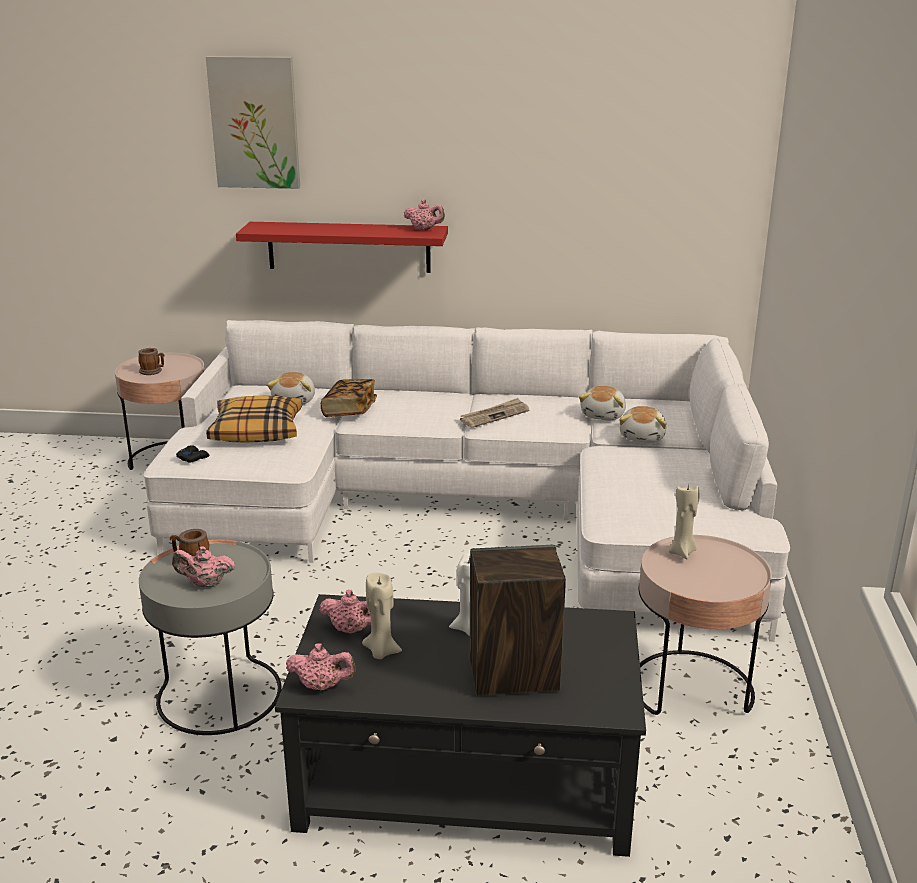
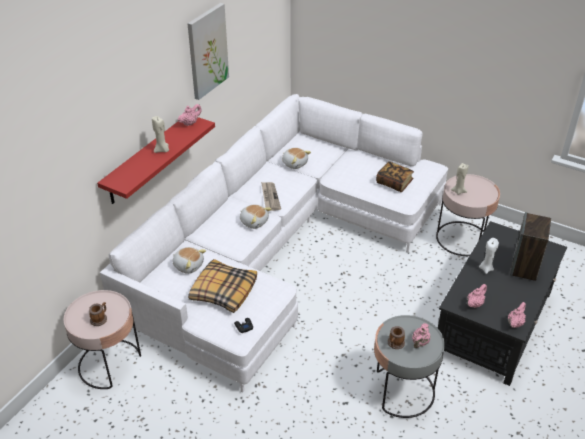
camera: 65 degrees left, 15 degrees up
picture [206,56,300,189] -> picture moved to [187,3,229,100]
book [321,379,377,417] -> book moved to [376,161,414,192]
beige candle [362,573,402,659] -> beige candle moved to [152,116,169,153]
plush toy [619,406,666,442] -> plush toy moved to [240,204,272,229]

